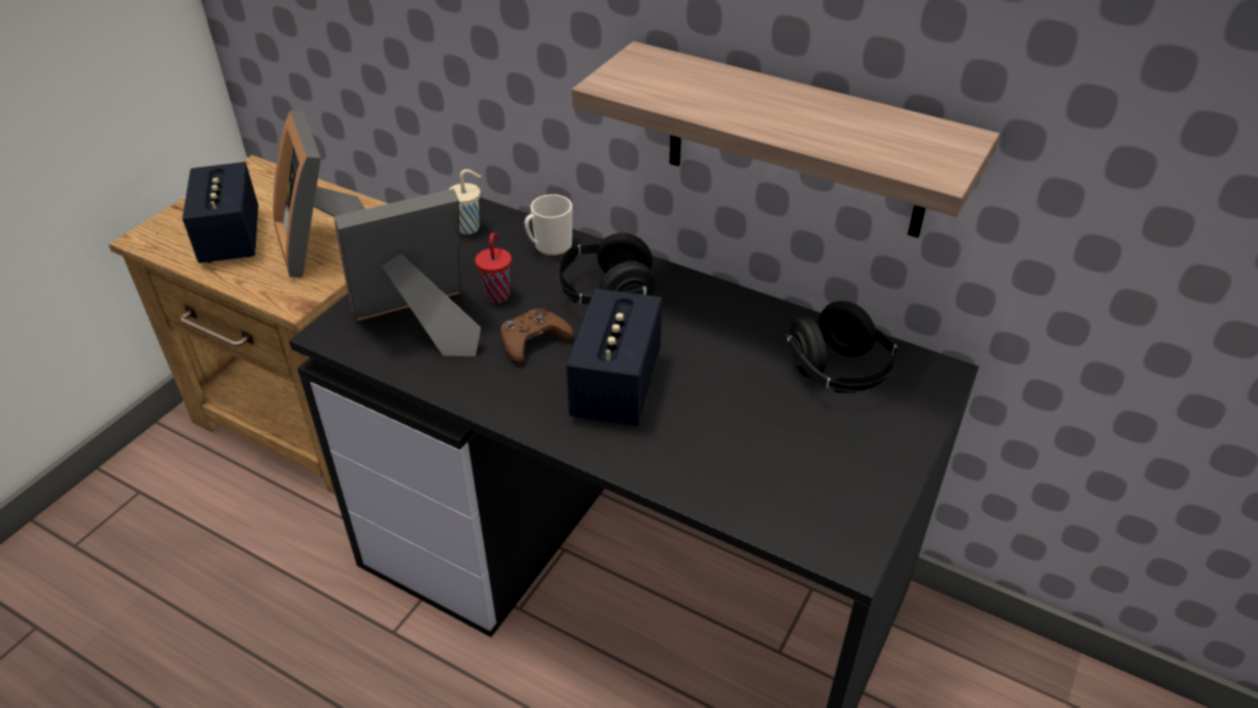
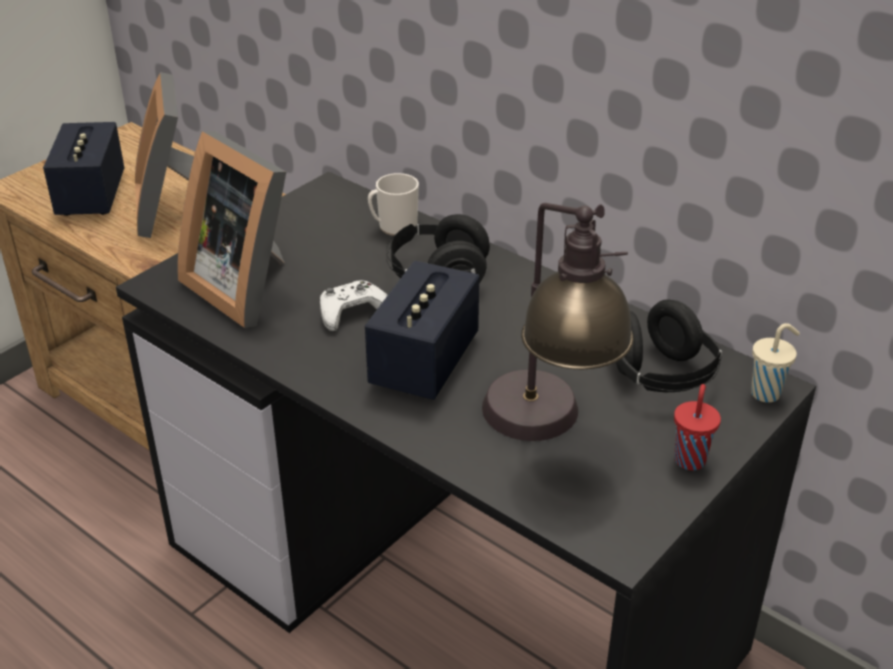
camera: 10 degrees right, 5 degrees down
picture frame [334,189,481,356] -> picture frame turned 120 degrees counterclockwise [177,131,286,328]
beige cup [448,169,481,234] -> beige cup moved to [751,323,800,403]
red cup [475,232,512,303] -> red cup moved to [674,384,721,470]
brown game controller [501,309,574,364] -> white game controller [320,280,388,331]
shelf [572,41,1000,238] -> none
none -> table lamp [482,203,634,441]

